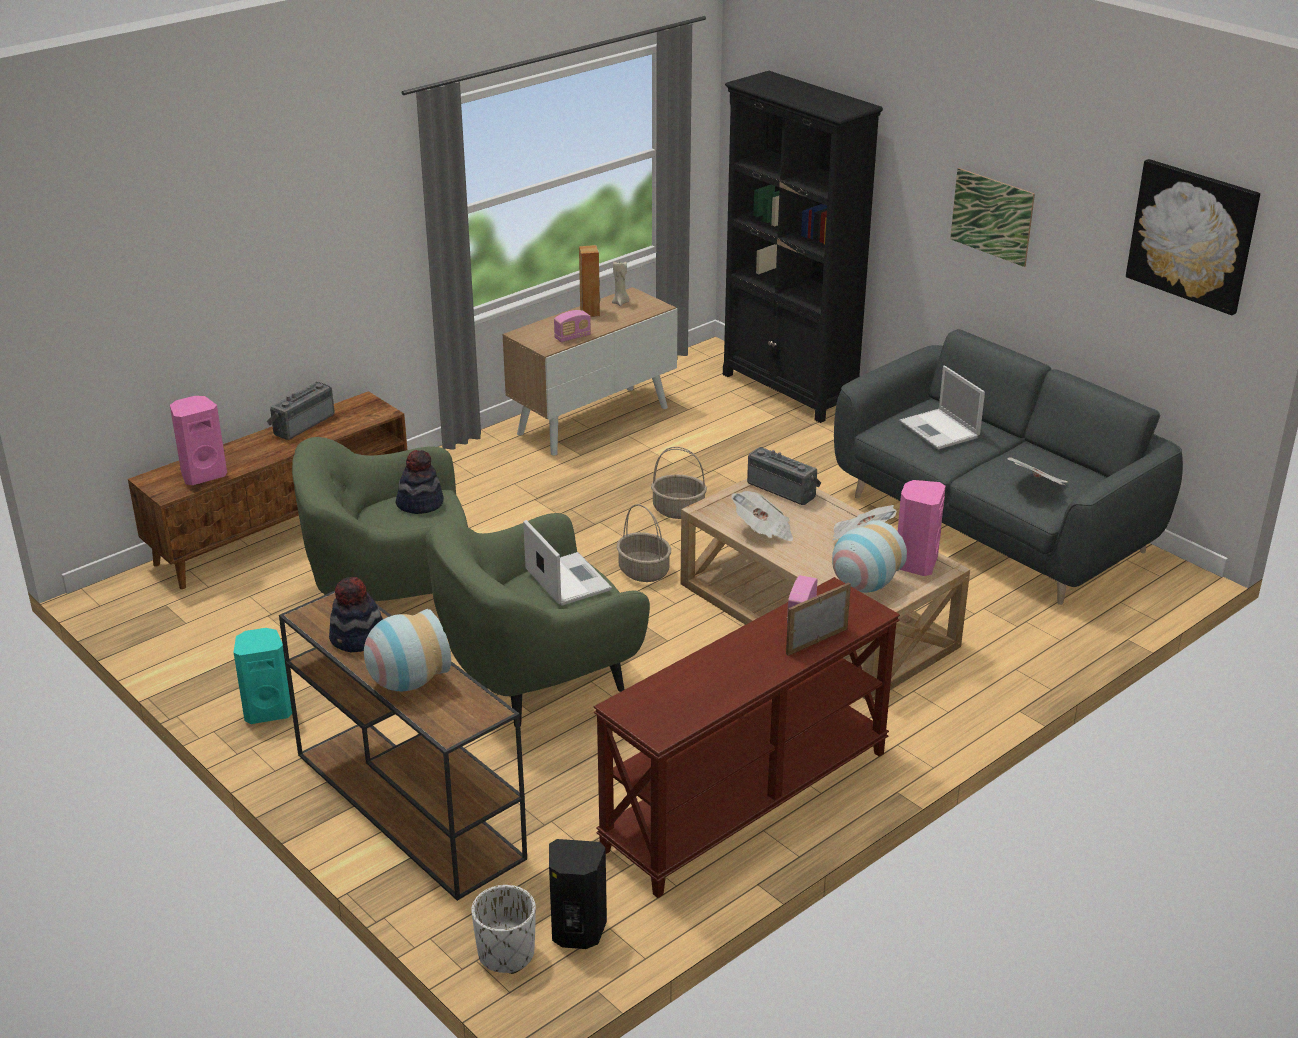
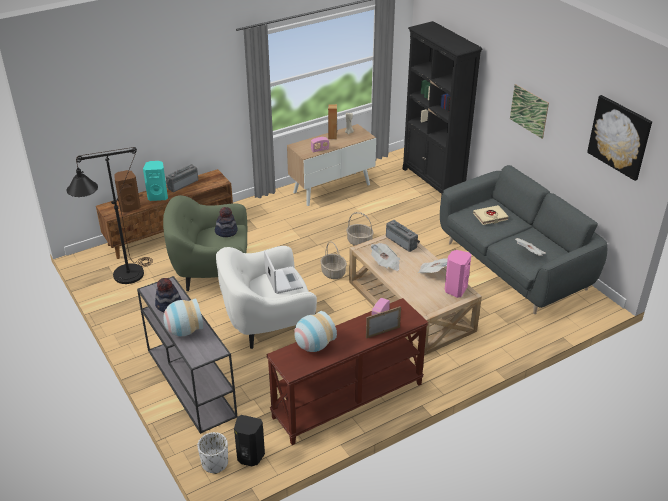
camera: 10 degrees right, 5 degrees up
pink speaker [170,396,227,485] -> brown speaker [114,170,141,212]
turquoise speaker [234,628,292,724] -> turquoise speaker moved to [143,161,168,201]
brown console table [279,591,527,901] -> grey console table [137,276,237,434]
green armchair [426,513,650,726] -> white armchair [216,246,317,349]
vase [832,520,907,593] -> vase moved to [294,311,337,352]
laptop [899,366,985,449] -> beige book [473,205,509,225]
none -> black floor lamp [66,147,153,284]

